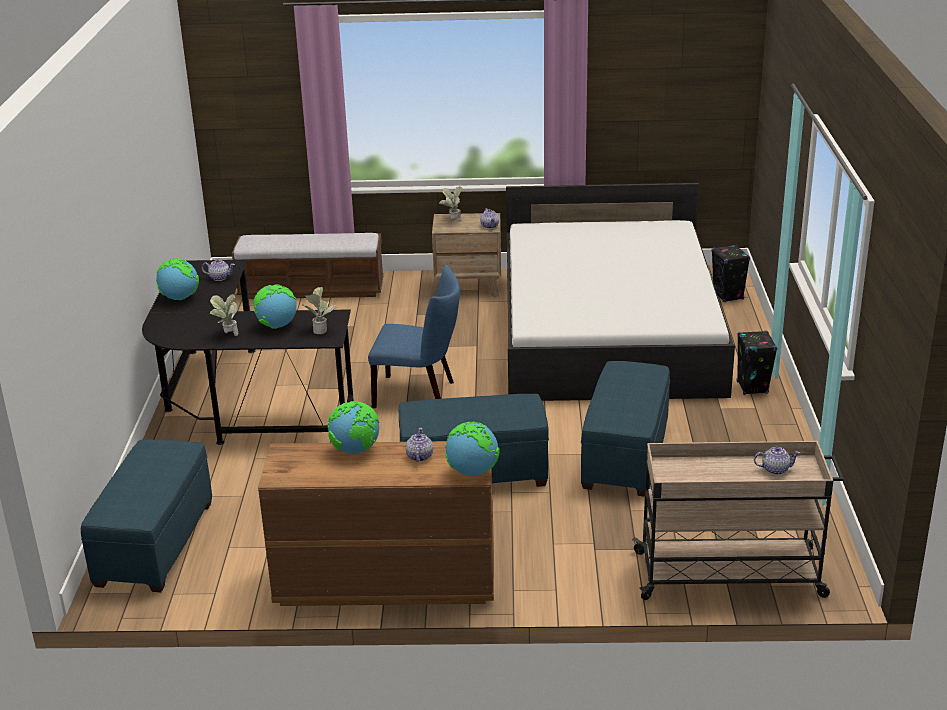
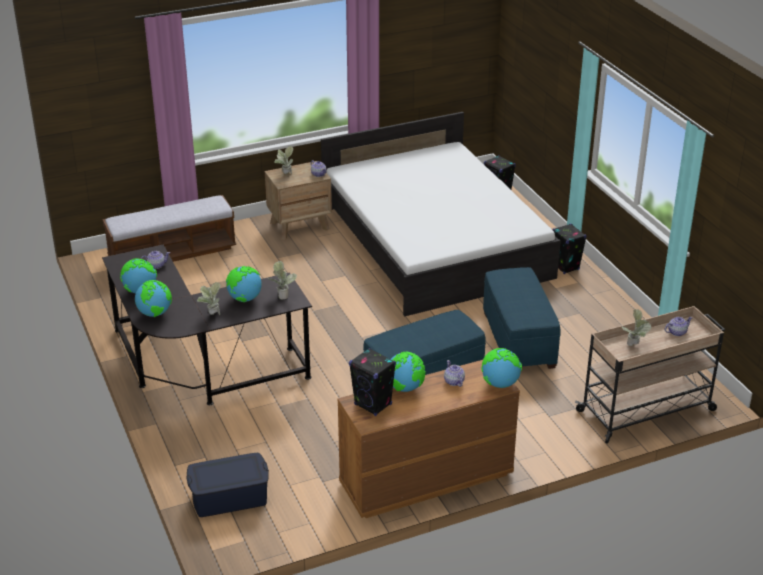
camera: 25 degrees left, 5 degrees up
blue ottoman [81,439,212,592] -> blue storage box [186,453,269,517]
blue chair [368,265,460,408] -> none
none -> globe [135,280,172,317]
none -> black speaker [349,348,396,416]
none -> potted plant [622,309,651,346]

